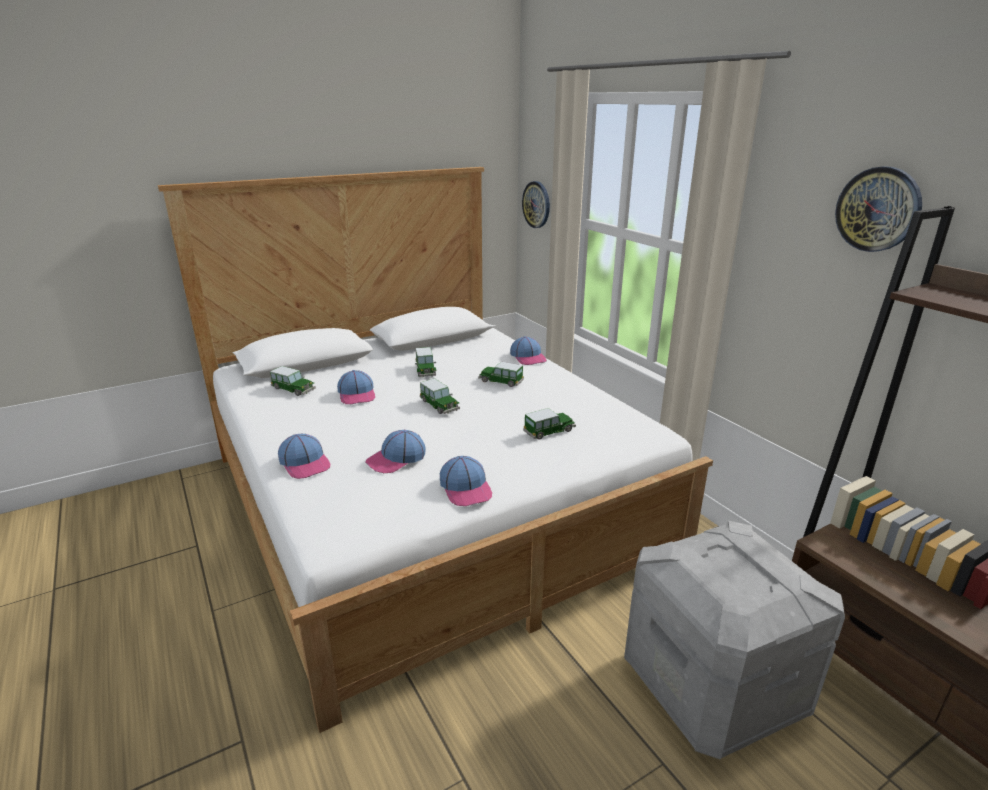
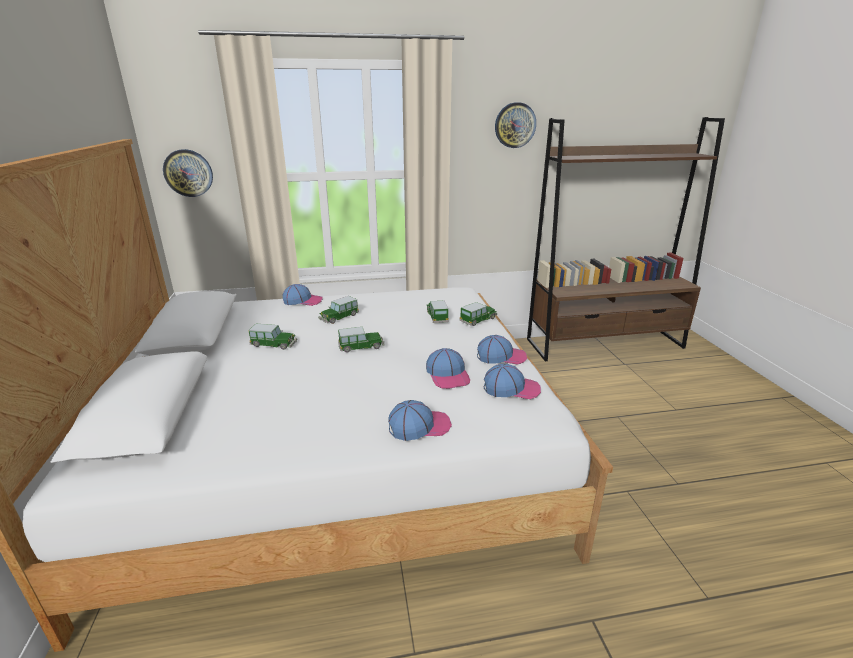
camera: 70 degrees left, 0 degrees up
toy car [270,366,316,396] -> toy car moved to [459,302,497,326]
cap [337,370,375,404] -> cap moved to [484,364,541,399]
grey storage box [624,521,845,760] -> none

